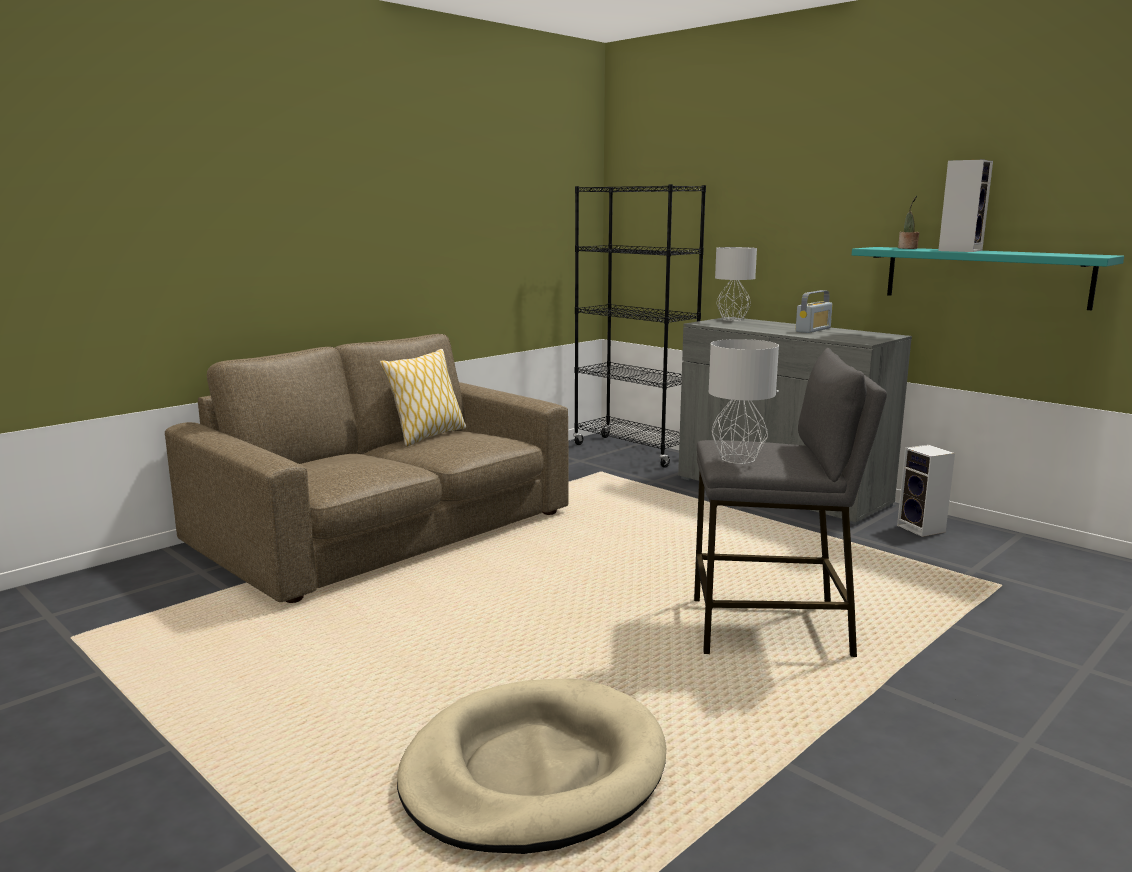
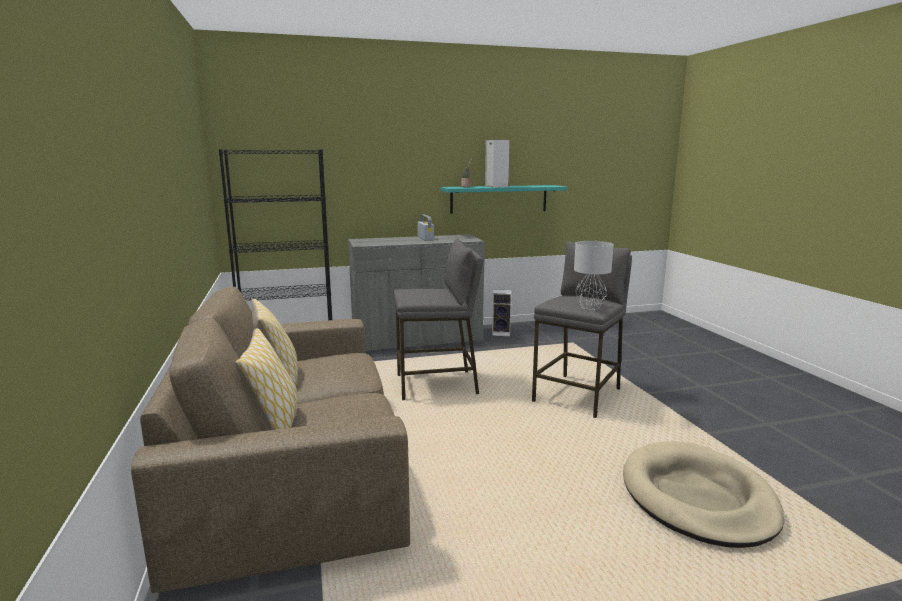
camera: 60 degrees left, 0 degrees up
grey table lamp [715,247,757,321] -> none
none -> pillow [235,328,298,431]
none -> grey stool [393,238,484,400]

